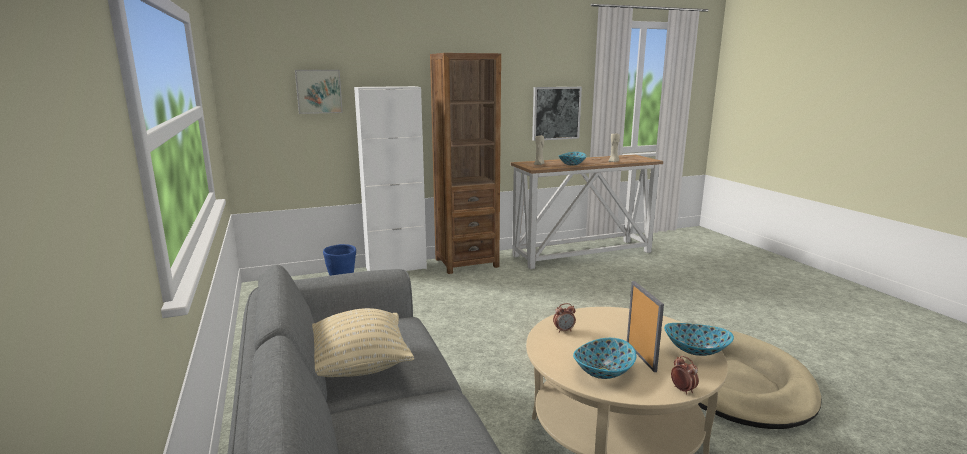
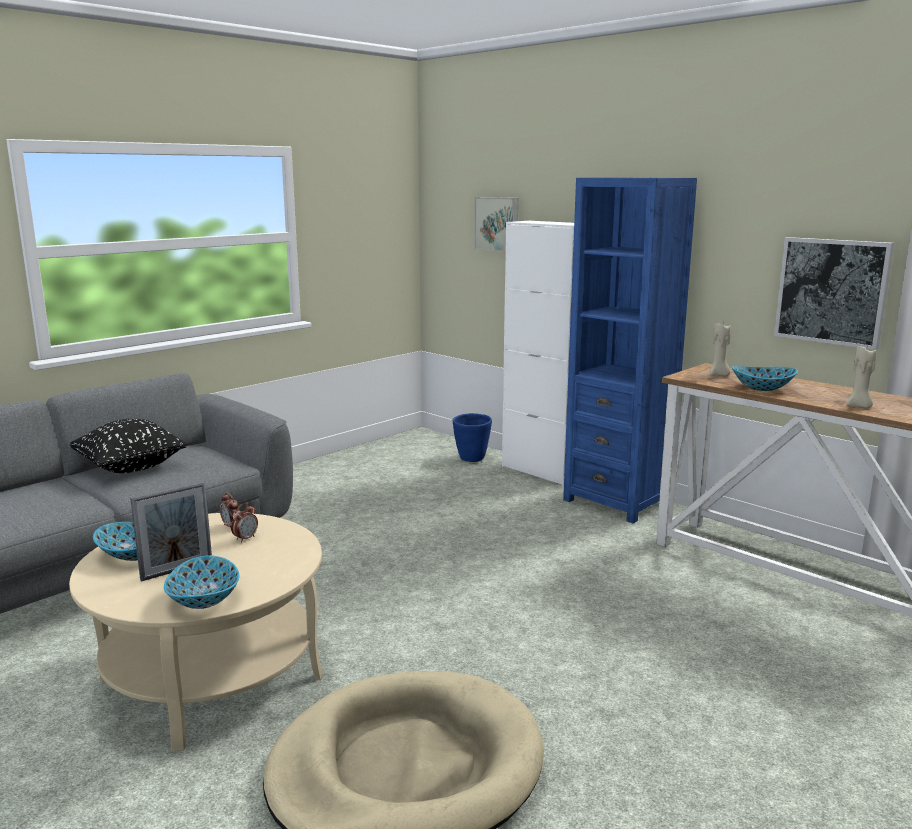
camera: 65 degrees right, 0 degrees up
beige pillow [312,308,414,377] -> black pillow [70,419,187,473]
brown bookcase [430,53,501,274] -> blue bookcase [563,177,697,523]
alarm clock [671,356,699,394] -> alarm clock moved to [231,503,258,543]

